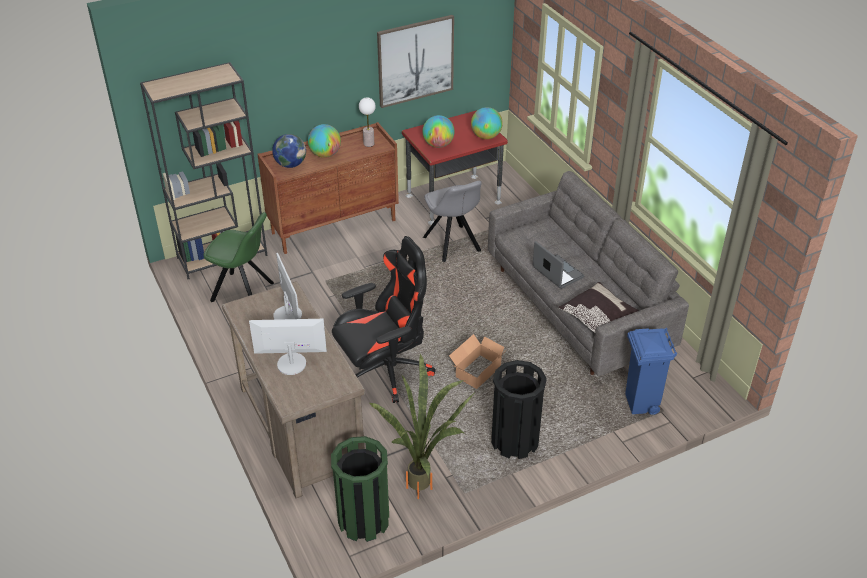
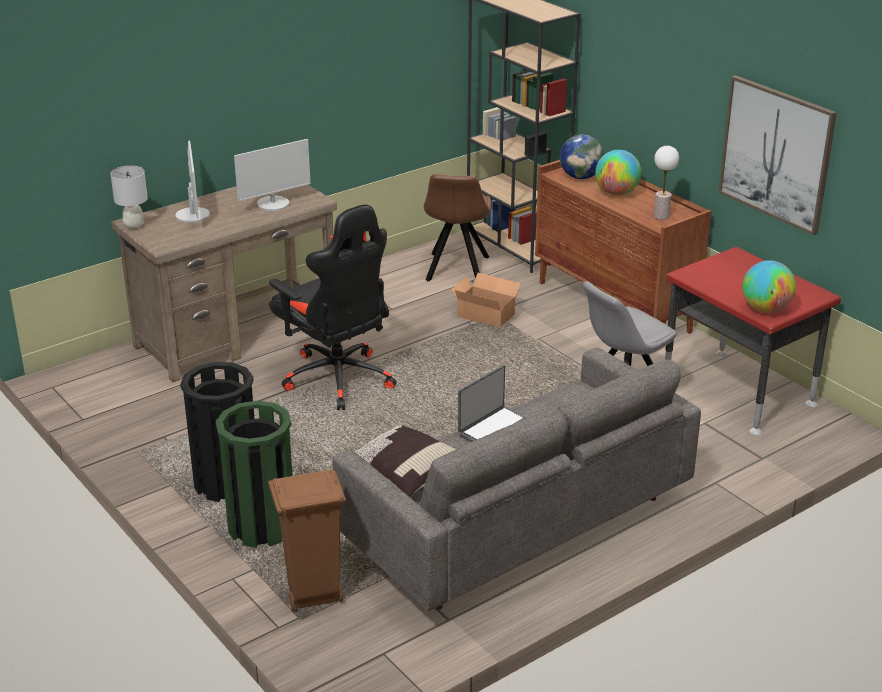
camera: 80 degrees right, 10 degrees down
green chair [203,212,274,302] -> brown chair [424,174,491,281]
green trash can [331,436,389,542] -> green trash can moved to [216,401,293,548]
potted plant [369,354,474,499] -> none
globe [423,115,455,148] -> none
cardboard box [449,334,504,389] -> cardboard box moved to [451,273,521,327]
blue trash can [625,328,677,415] -> brown trash can [268,469,346,611]
none -> grey table lamp [110,166,148,229]

